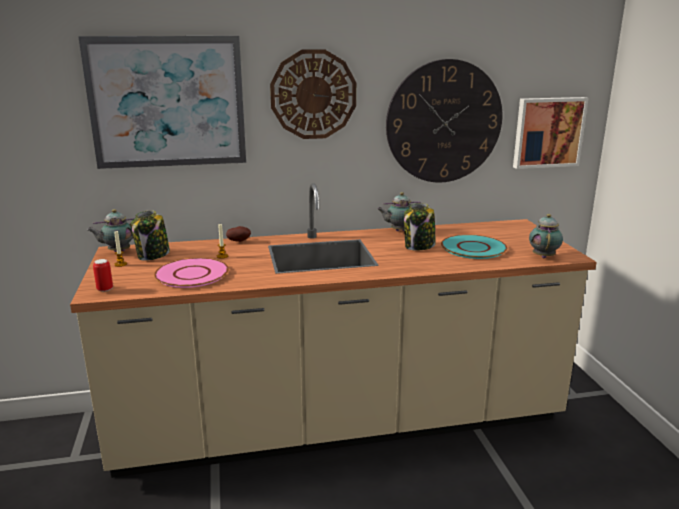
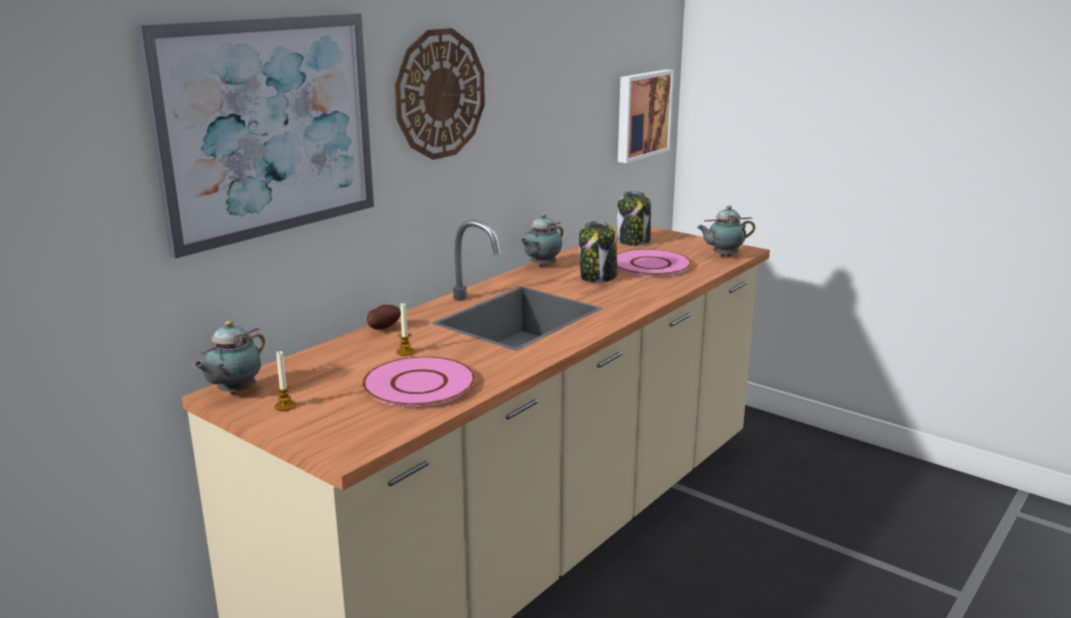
camera: 40 degrees left, 0 degrees up
can [93,259,113,292] -> none
jar [131,210,170,261] -> jar moved to [617,191,651,246]
wall clock [386,59,502,183] -> none
turquoise plate [441,235,507,259] -> pink plate [617,249,692,277]
teapot [529,214,563,258] -> teapot turned 75 degrees counterclockwise [697,205,755,257]

